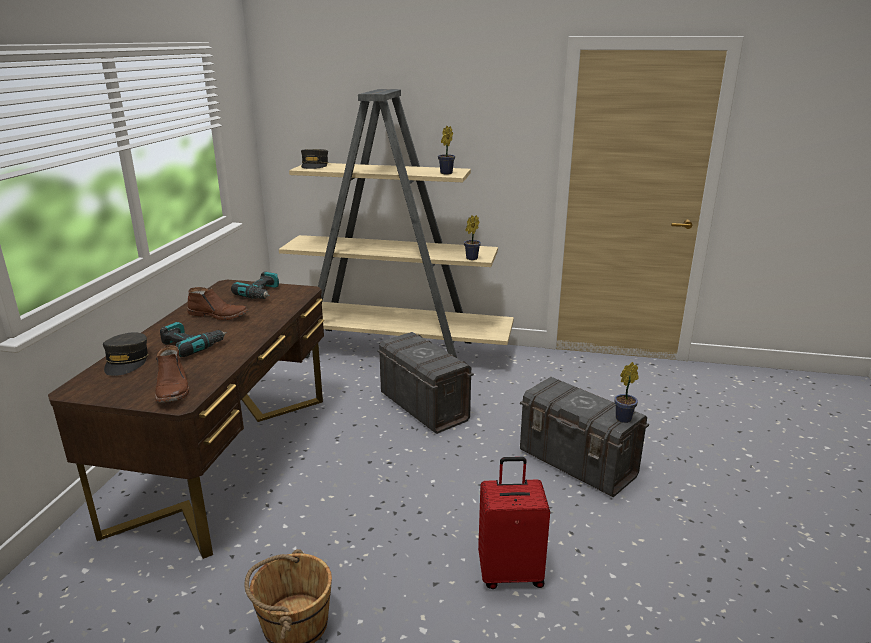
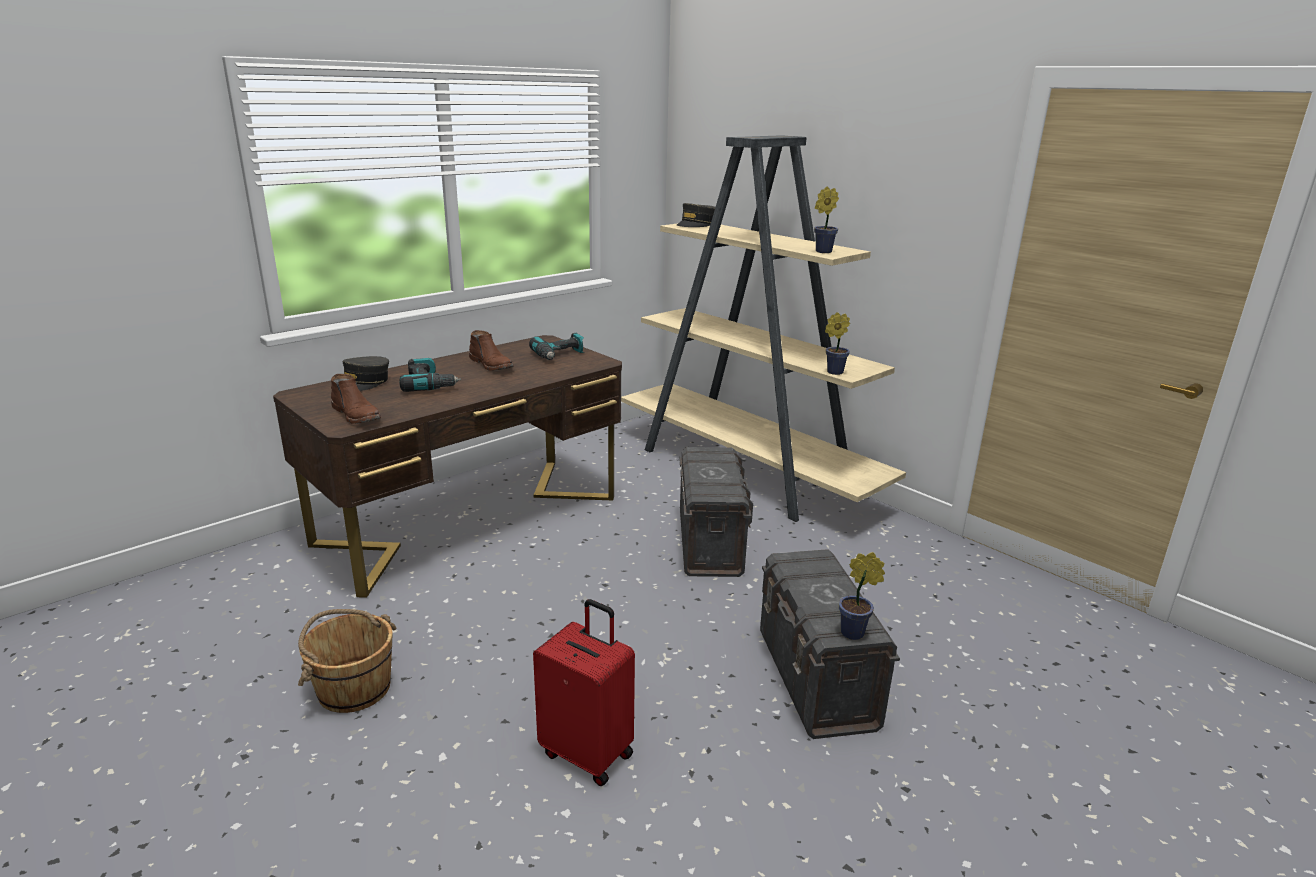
camera: 35 degrees right, 0 degrees up
brown boot [155,345,189,403] -> brown boot turned 60 degrees counterclockwise [331,374,381,424]

